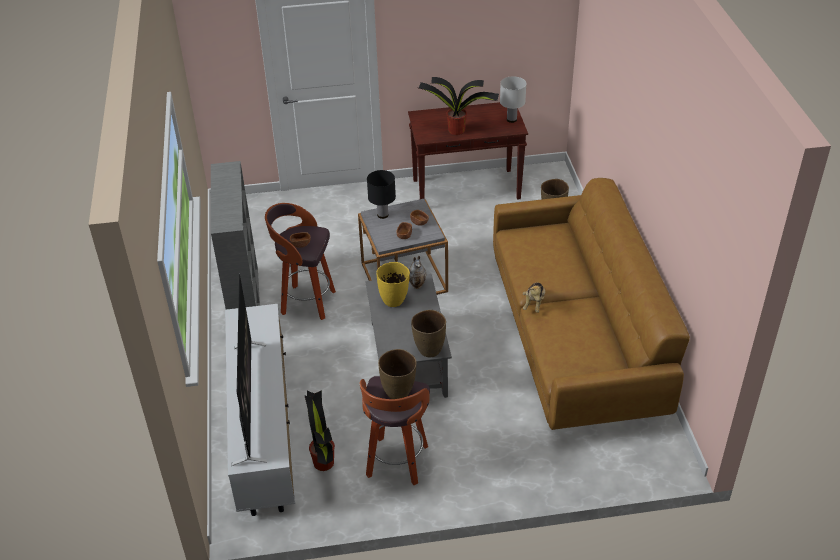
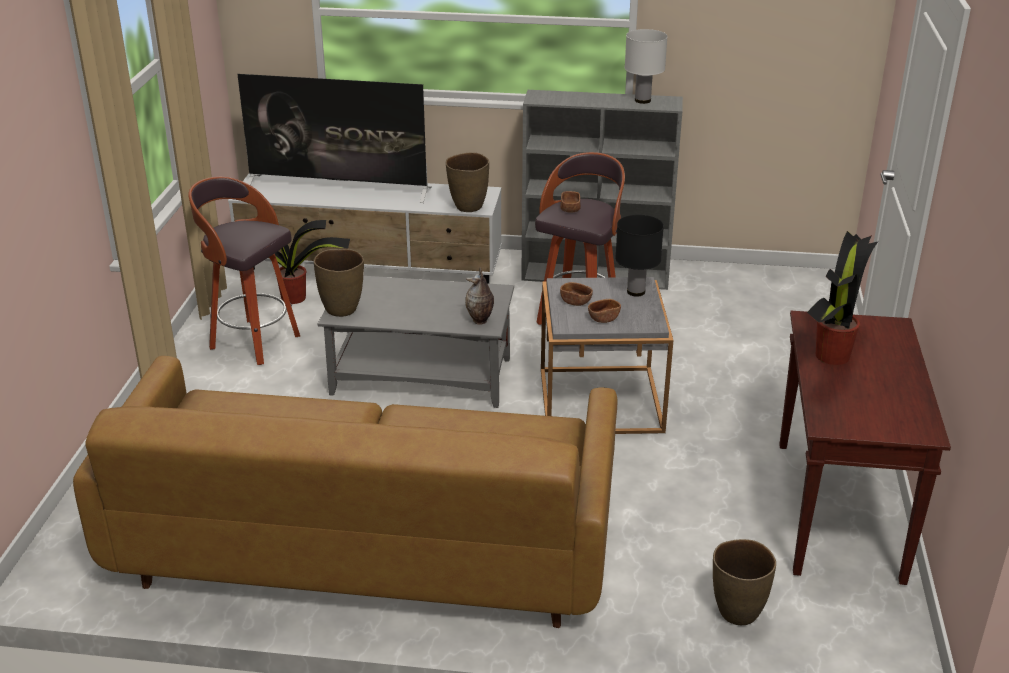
camera: 105 degrees right, 10 degrees down
yellow vase [376,262,410,307] -> none
brown vase [378,349,417,399] -> brown vase moved to [446,152,489,212]
white table lamp [500,76,527,123] -> white table lamp moved to [624,29,668,104]
plush toy [523,283,545,313] -> none

